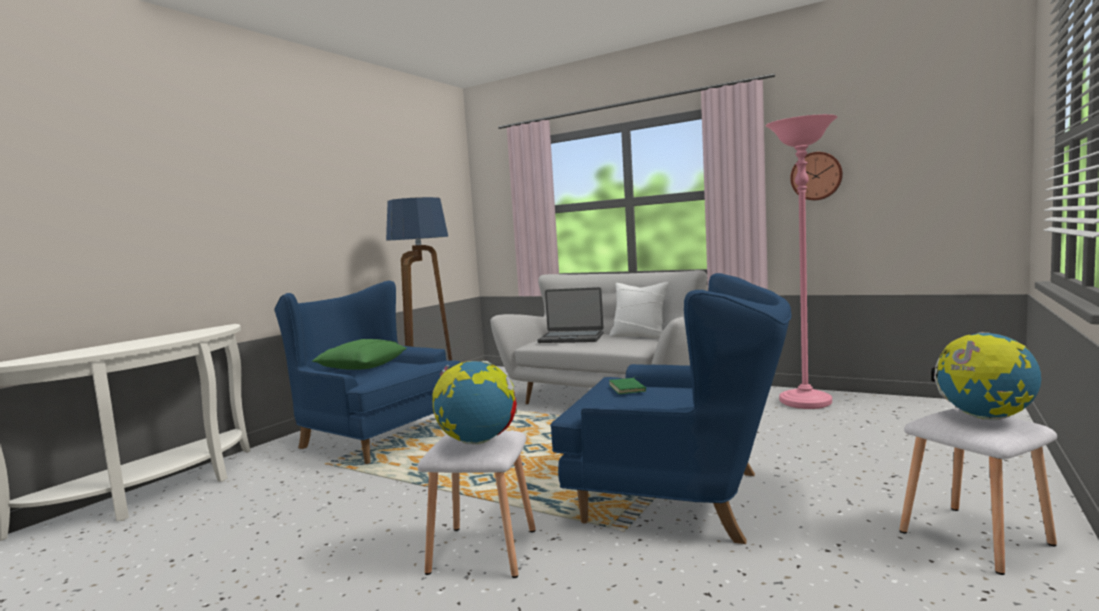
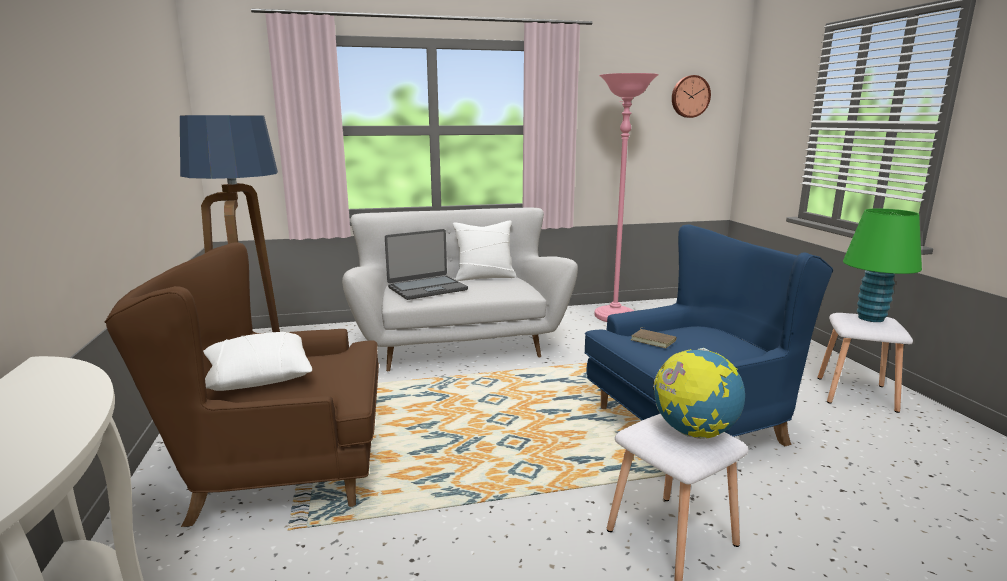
camera: 45 degrees left, 10 degrees up
blue armchair [274,281,461,464] -> brown armchair [105,242,379,527]
green pillow [312,339,407,370] -> white pillow [203,331,312,391]
green book [609,377,646,394] -> brown book [630,327,677,348]
wall clock [790,152,843,200] -> wall clock moved to [672,75,711,118]
globe [931,332,1041,420] -> green table lamp [843,209,922,322]

